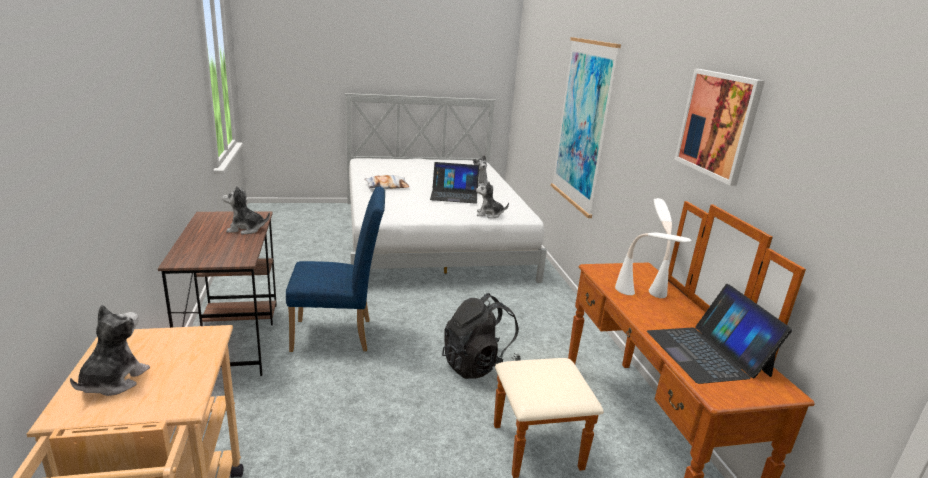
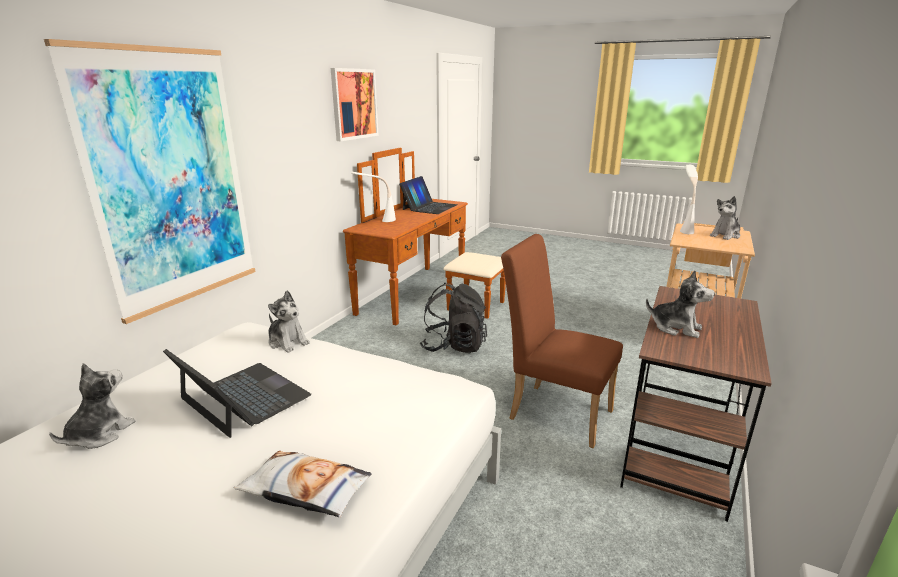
camera: 140 degrees left, 0 degrees up
blue chair [286,187,385,352] -> brown chair [501,234,623,448]
white table lamp [615,232,692,295] -> white table lamp moved to [680,164,698,234]

